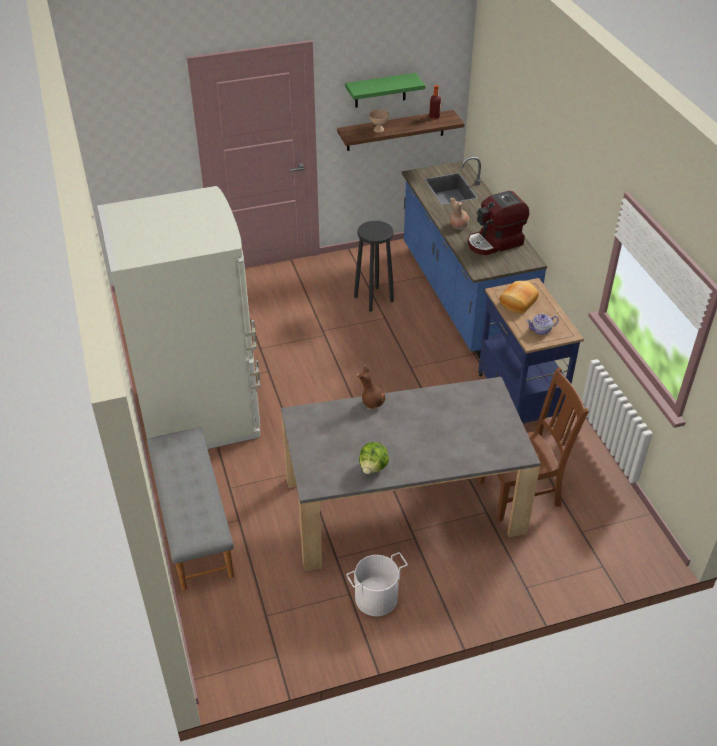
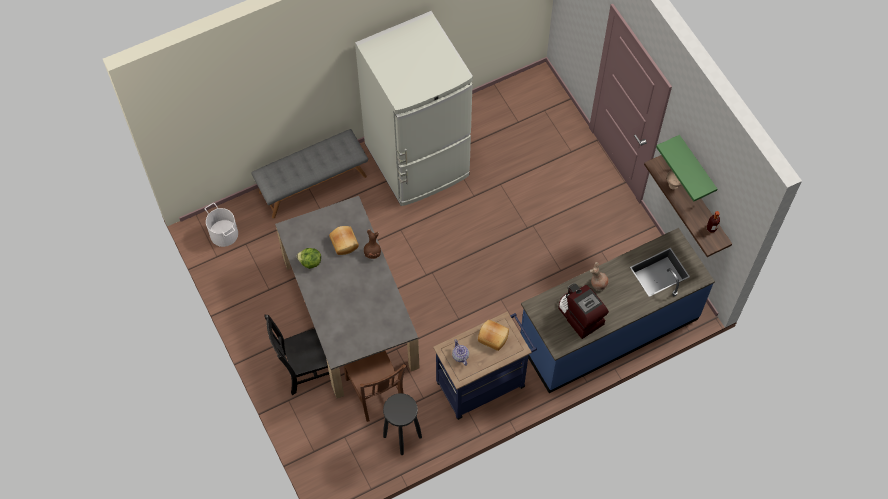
camera: 80 degrees right, 20 degrees up
white bucket [346,552,408,616] -> white bucket moved to [205,203,238,247]
black stool [354,221,394,312] -> black stool moved to [383,393,422,455]
none -> black chair [265,315,329,395]
none -> bread [329,226,359,255]

